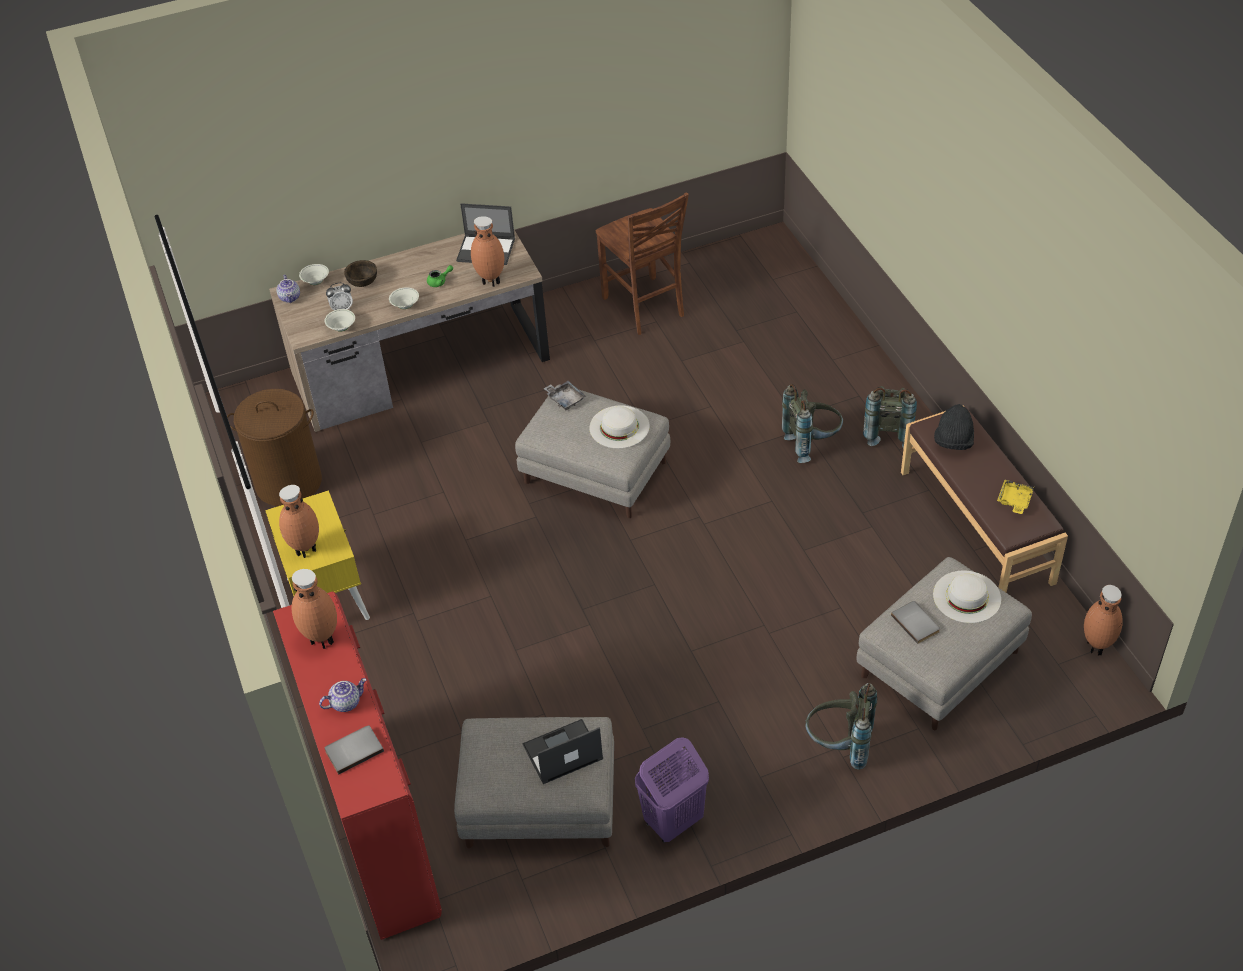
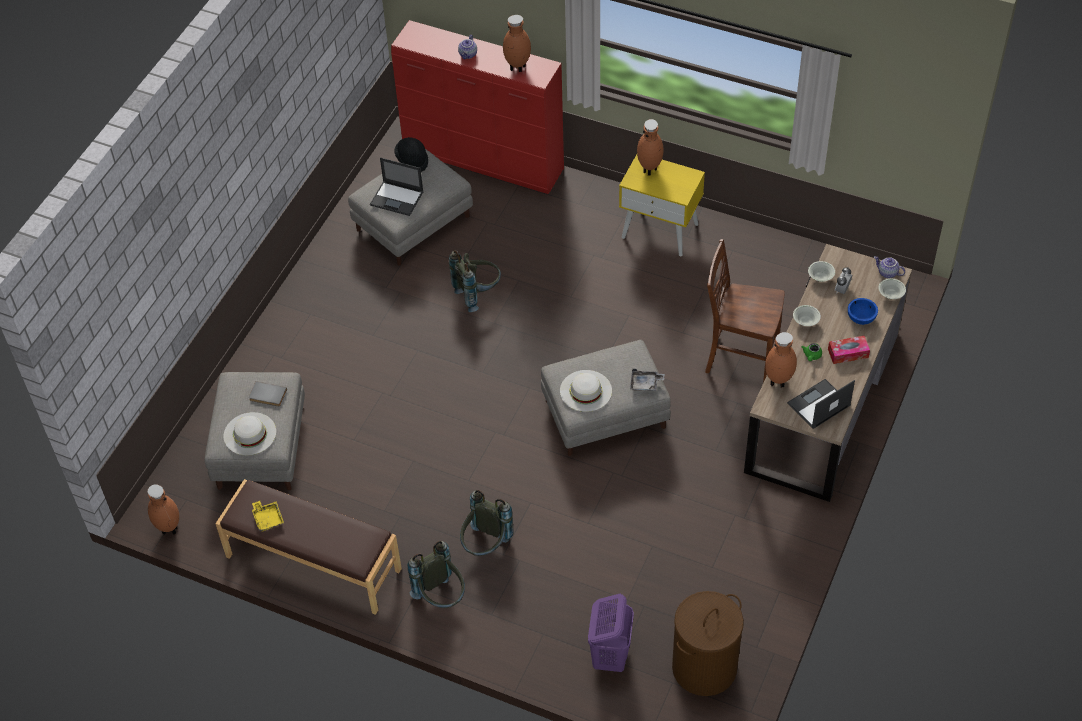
camera: 135 degrees right, 5 degrees up
brown laundry basket [227,389,322,506] -> brown laundry basket moved to [672,591,744,696]
grey book [325,725,384,775] -> none
brown bowl [344,260,377,287] -> blue bowl [848,298,878,325]
laptop [522,719,603,784] -> laptop turned 90 degrees clockwise [370,158,424,216]
brown chair [596,192,689,335] -> brown chair moved to [705,239,785,383]
purple laundry basket [635,737,709,843] -> purple laundry basket moved to [588,594,634,672]
grey backpack [805,683,877,770] -> grey backpack moved to [449,250,501,312]
black hat [934,404,974,450] -> black hat moved to [394,137,428,172]
none -> tissue box [828,336,870,364]

